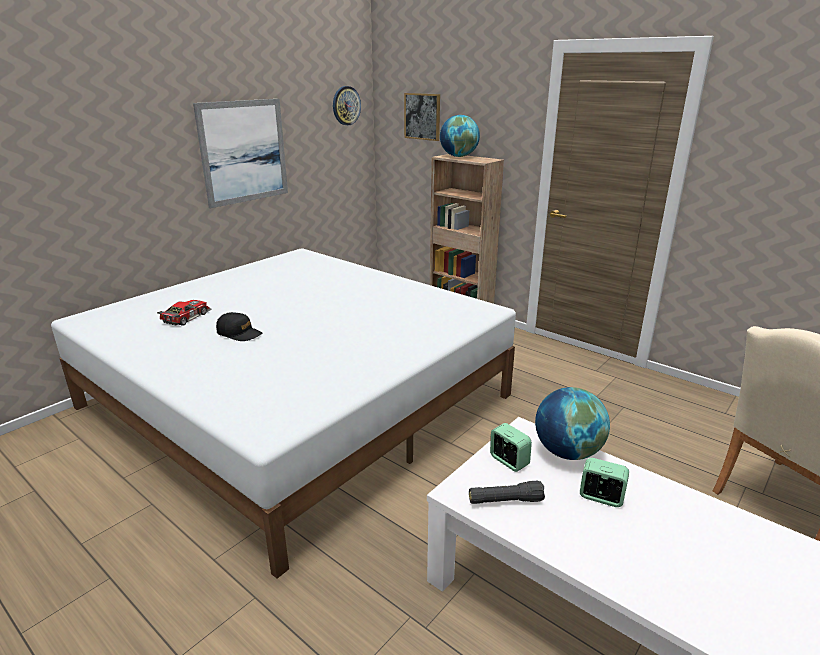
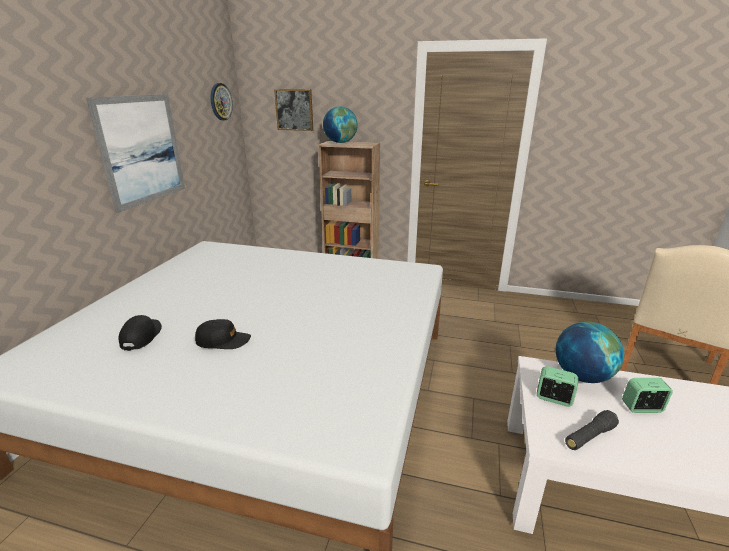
camera: 25 degrees left, 0 degrees up
toy car [157,300,212,326] -> black cap [118,315,162,351]

